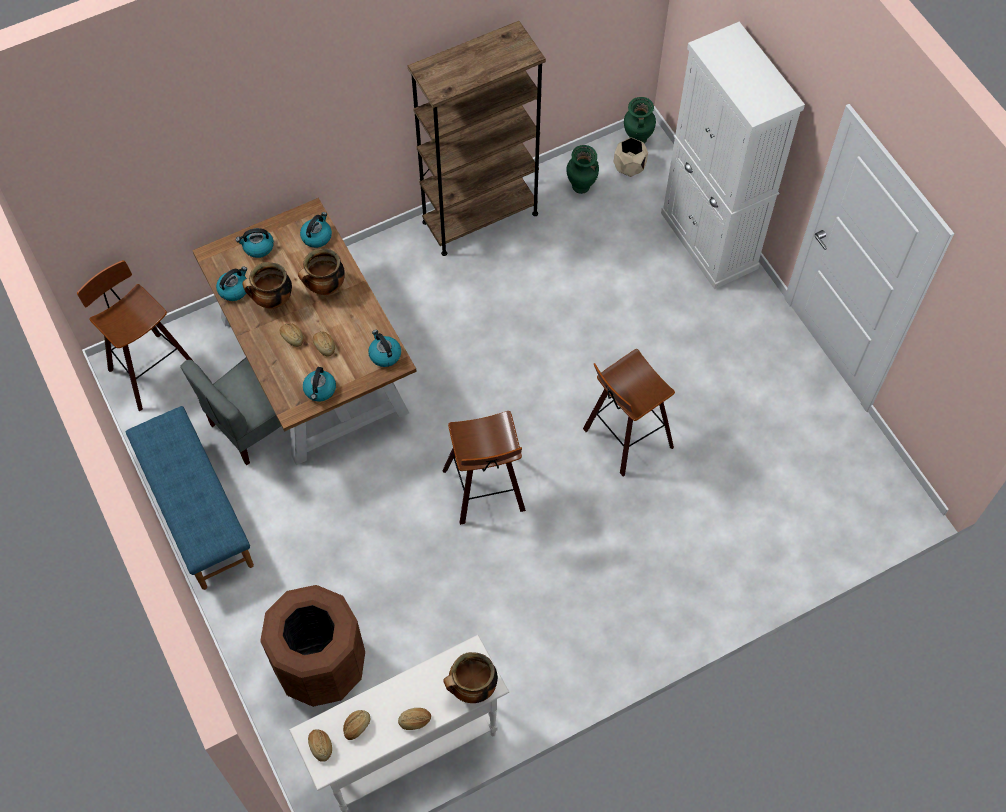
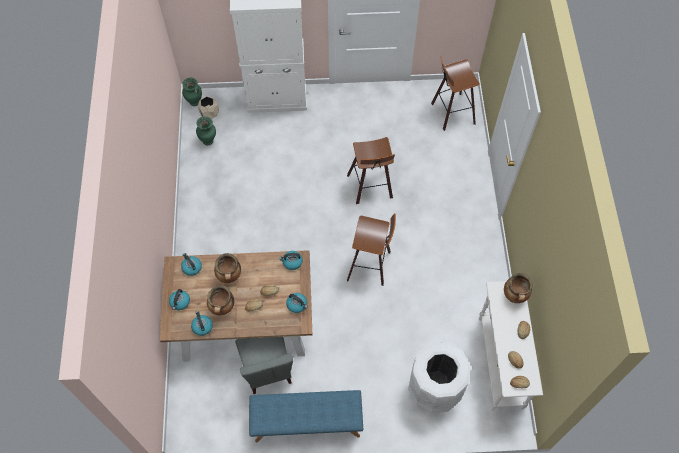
camera: 65 degrees left, 0 degrees up
stool [77,260,193,412] -> stool moved to [431,56,480,131]
brown trash can [260,585,365,707] -> white trash can [408,342,471,413]
brown bookcase [408,21,546,256] -> none

